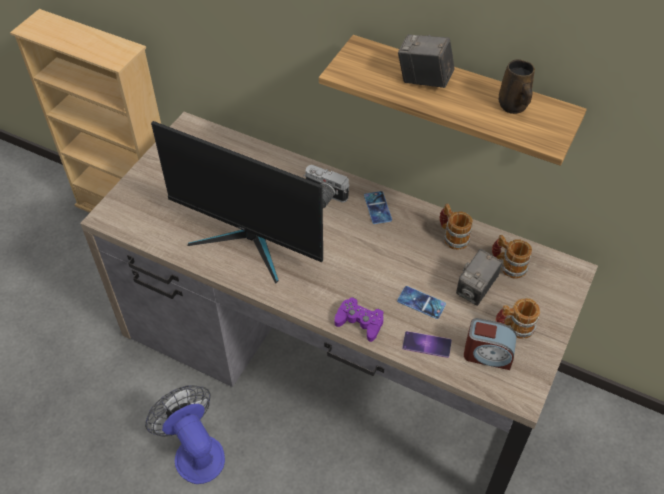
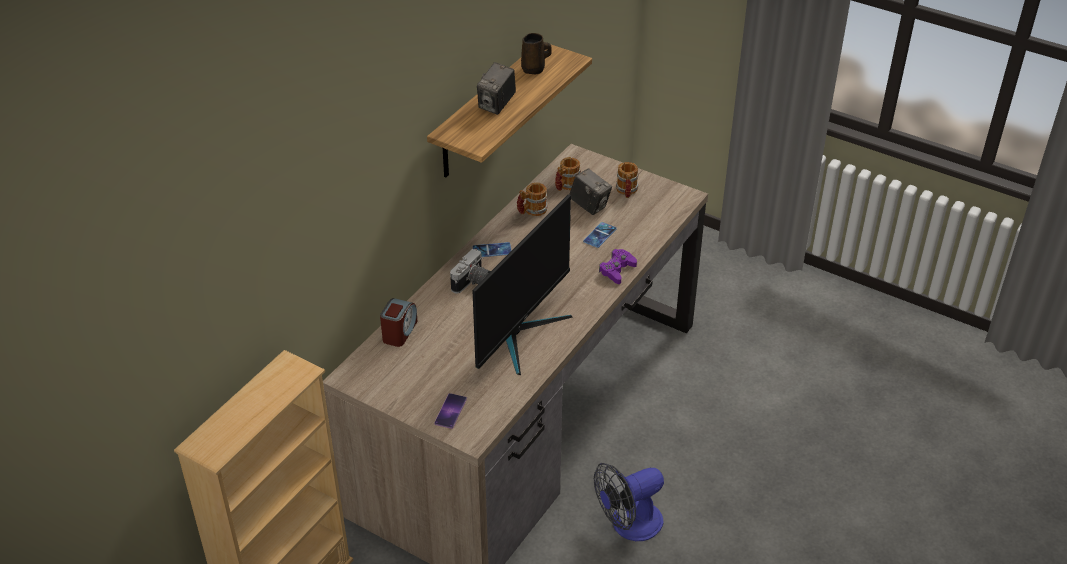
camera: 85 degrees left, 10 degrees down
phone [402,331,452,358] -> phone moved to [434,393,467,429]
alarm clock [464,318,517,370] -> alarm clock moved to [380,298,418,347]

